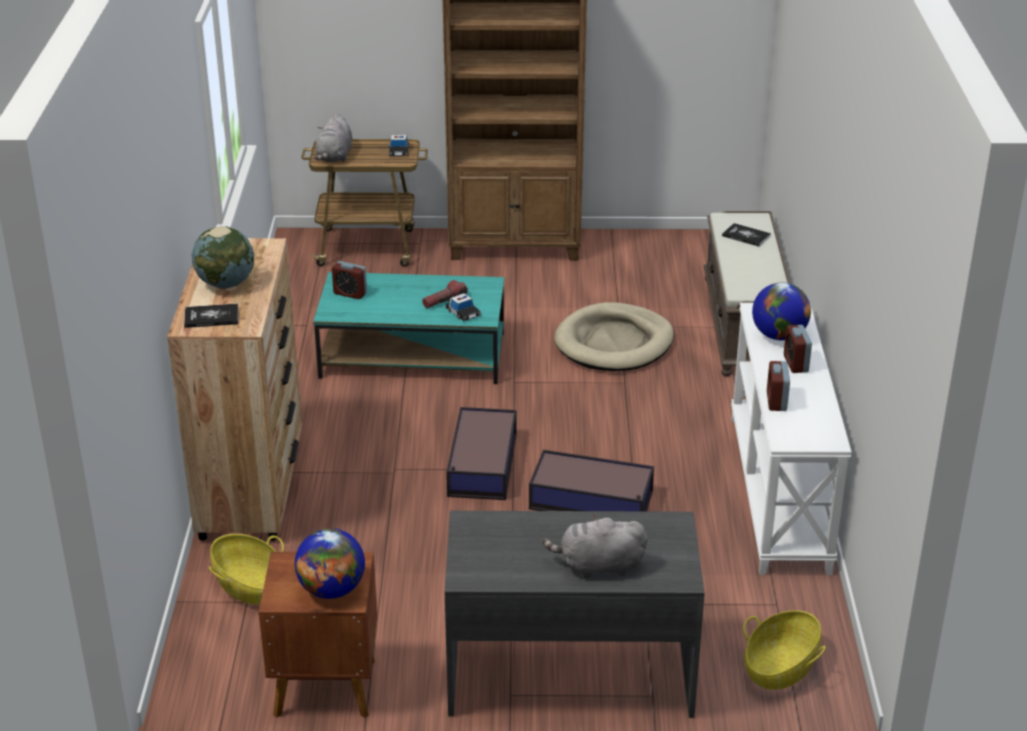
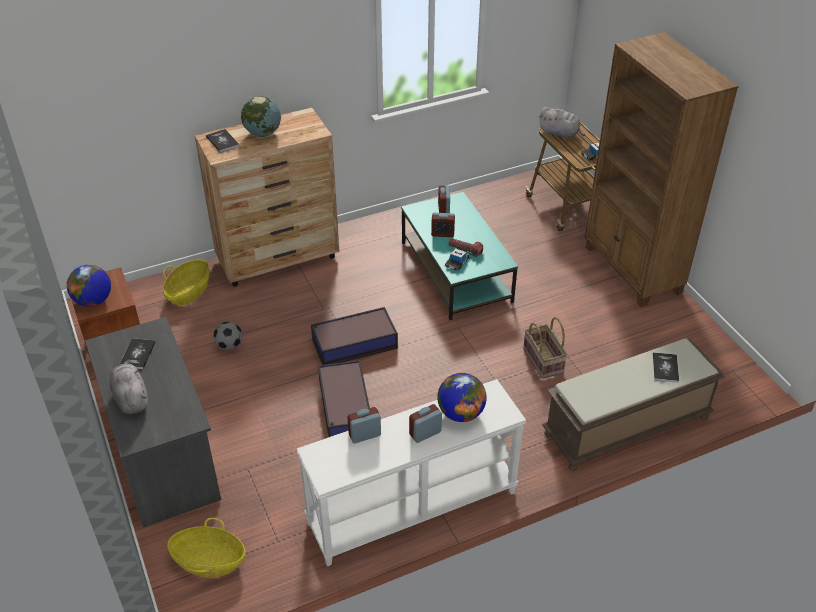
camera: 65 degrees right, 10 degrees up
grey plush toy [314,113,352,162] -> grey plush toy turned 135 degrees counterclockwise [539,107,585,140]
beige dog bed [554,302,674,371] -> basket [523,317,567,379]
none -> book [119,338,156,369]
none -> football [213,322,243,350]
none -> alarm clock [431,213,455,237]

